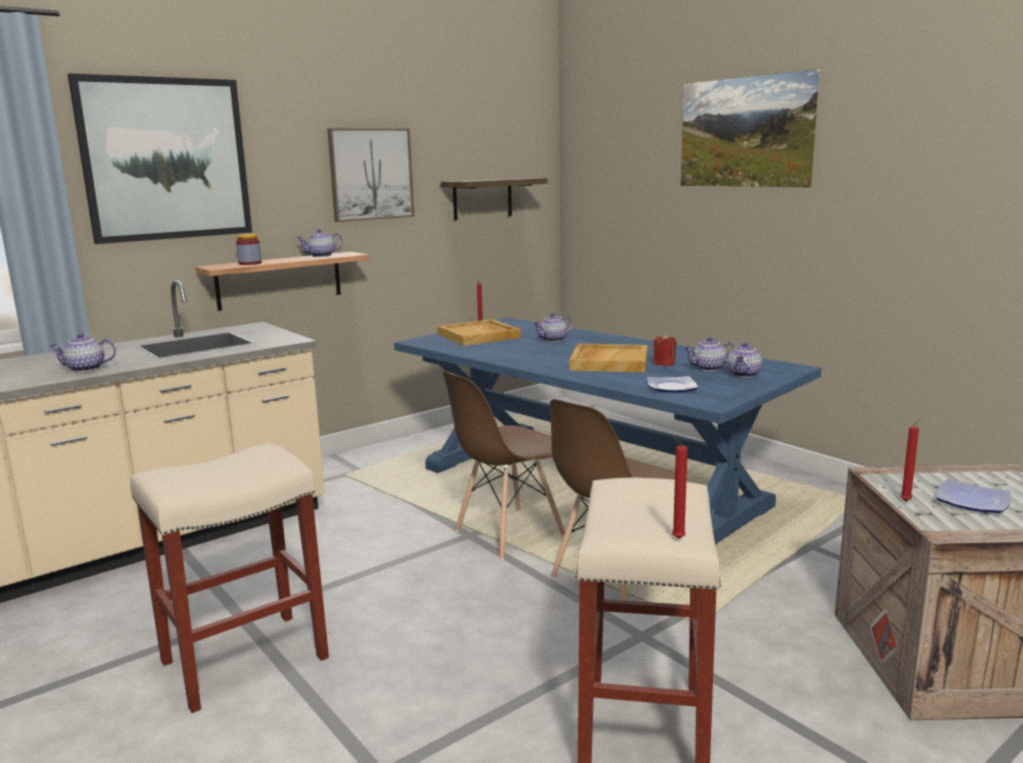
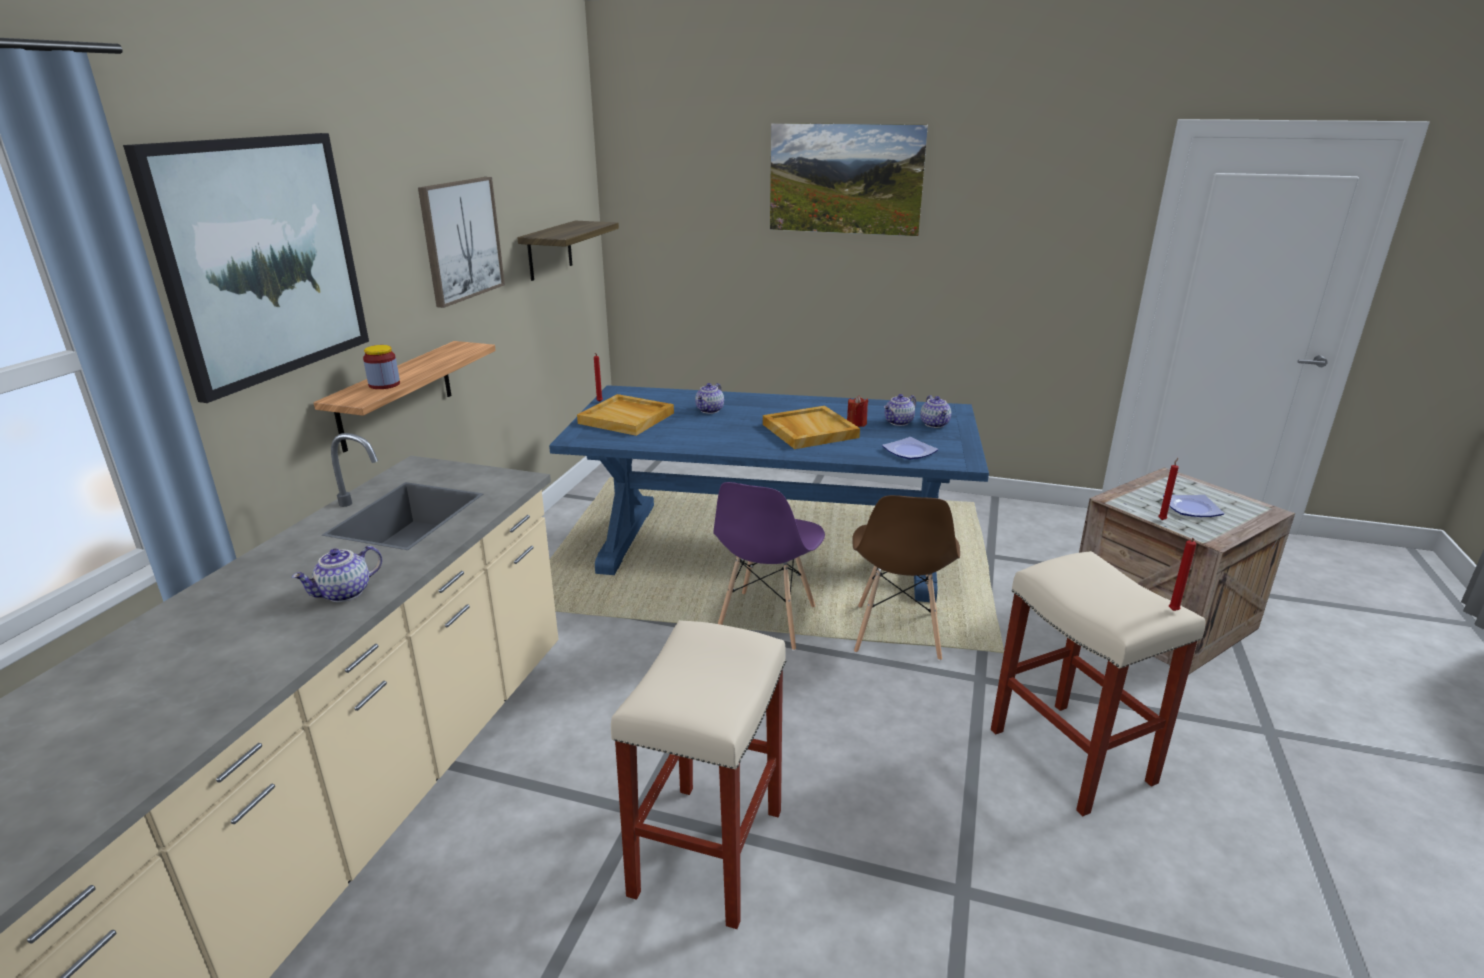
camera: 35 degrees left, 10 degrees up
teapot [297,229,343,257] -> none
brown chair [443,371,565,560] -> purple chair [713,482,825,651]

